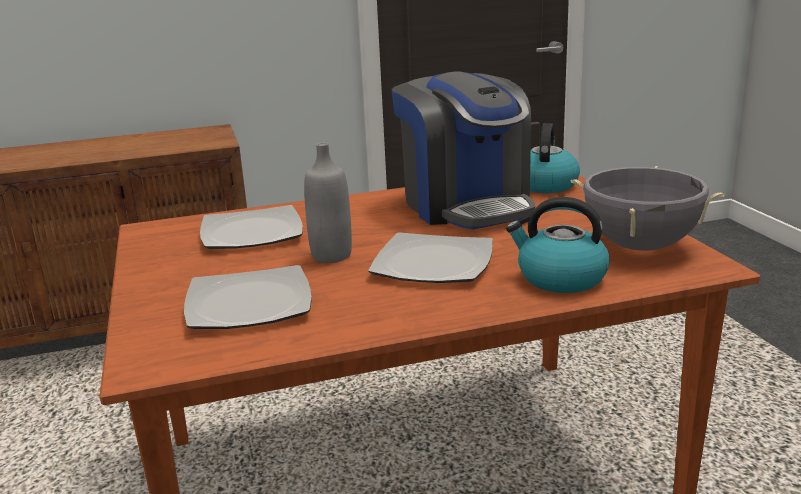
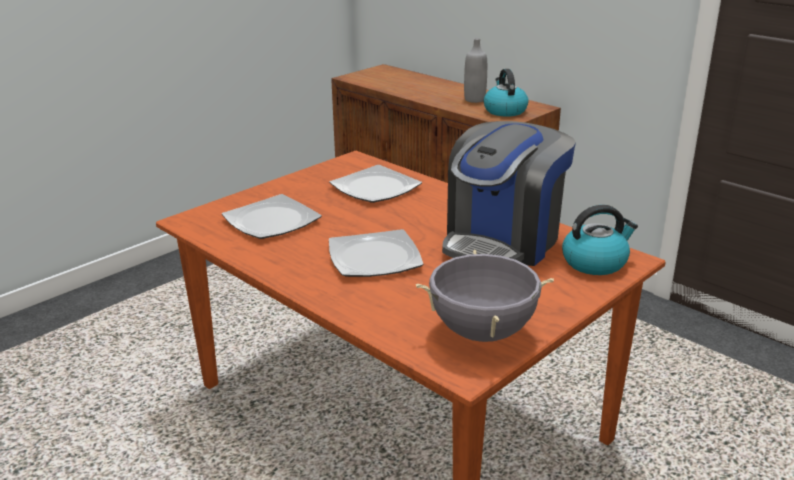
camera: 60 degrees right, 5 degrees up
grey bottle [304,143,352,263] -> grey bottle moved to [464,38,487,103]
kettle [506,197,610,293] -> kettle moved to [483,69,529,117]

